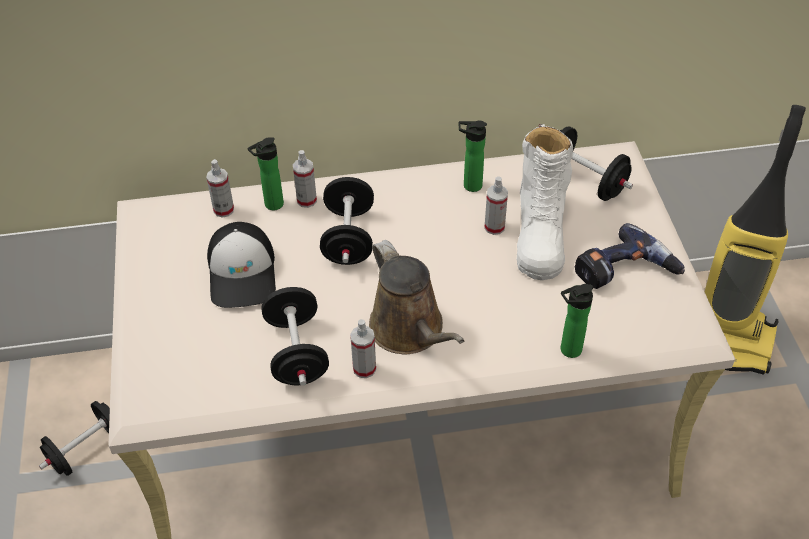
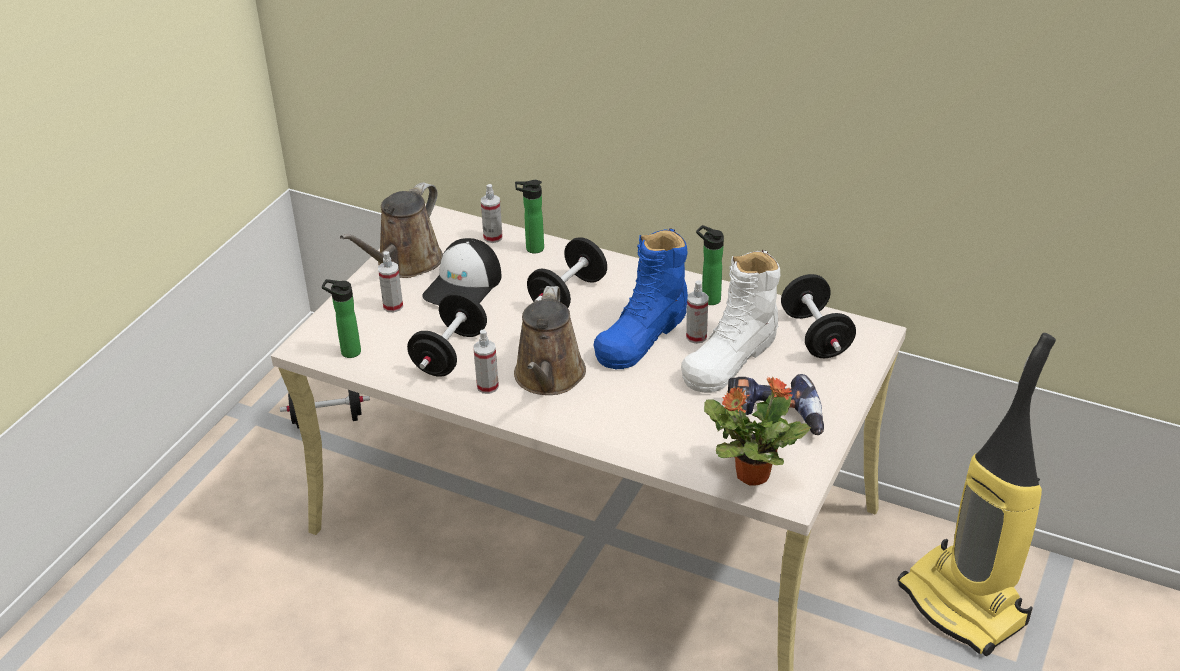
camera: 35 degrees right, 10 degrees down
spray bottle [293,150,317,208] -> spray bottle moved to [378,251,403,312]
bottle [561,284,593,358] -> bottle moved to [322,279,361,358]
none -> brown watering can [340,182,443,278]
none -> blue boot [594,228,688,369]
none -> potted plant [704,377,811,486]

